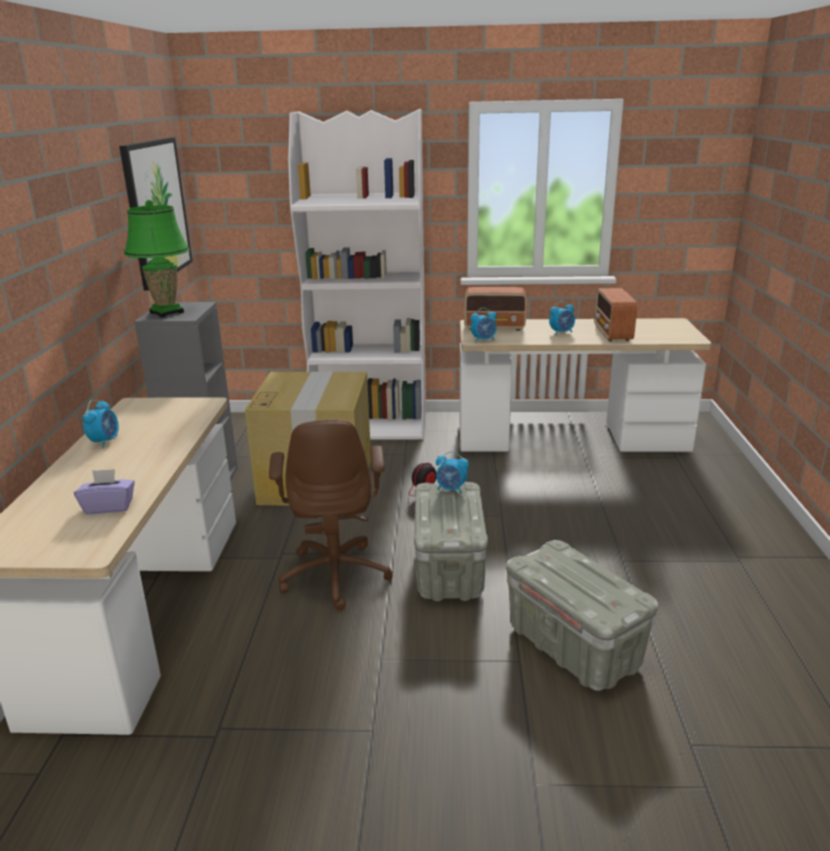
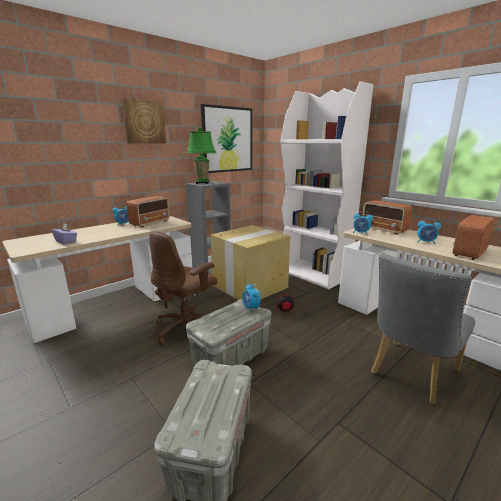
camera: 45 degrees right, 5 degrees down
none -> picture [122,99,166,144]
none -> radio [127,196,170,227]
none -> grey chair [371,254,475,405]

